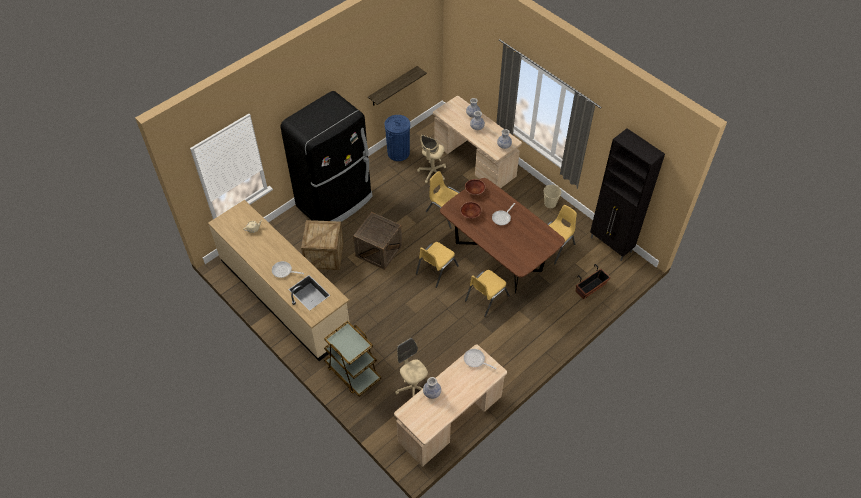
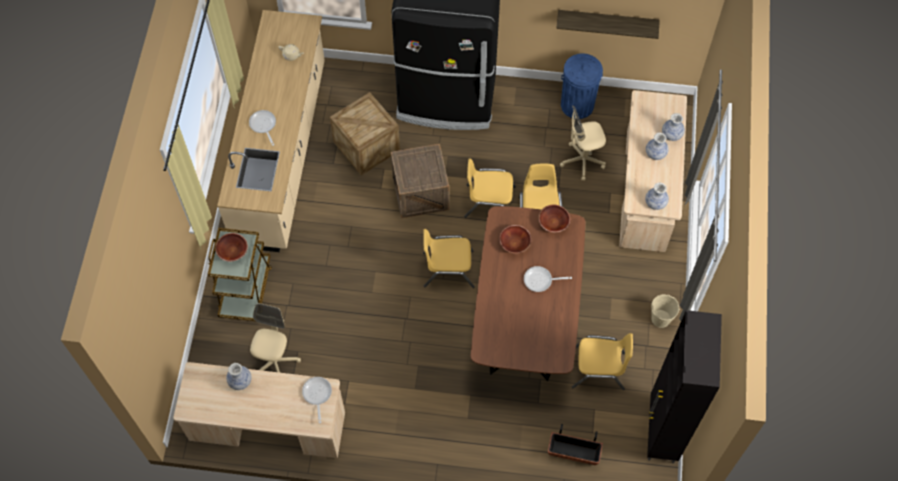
camera: 50 degrees right, 10 degrees up
yellow chair [465,270,510,317] -> yellow chair moved to [464,159,516,218]
none -> brown bowl [215,233,248,262]

